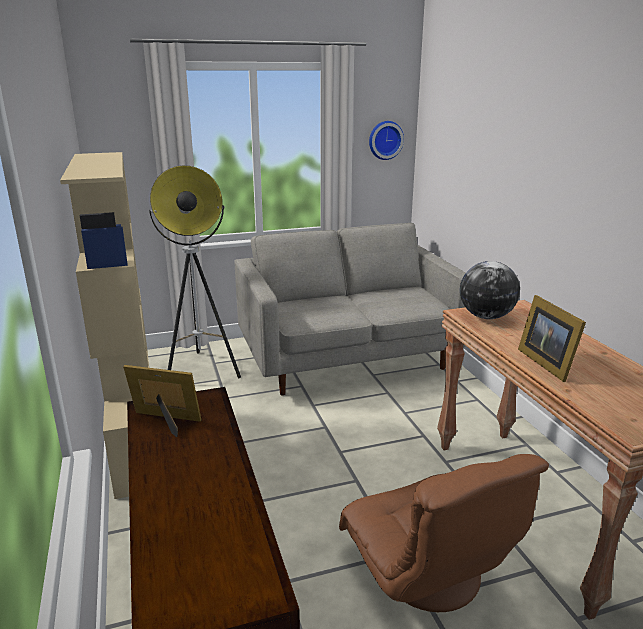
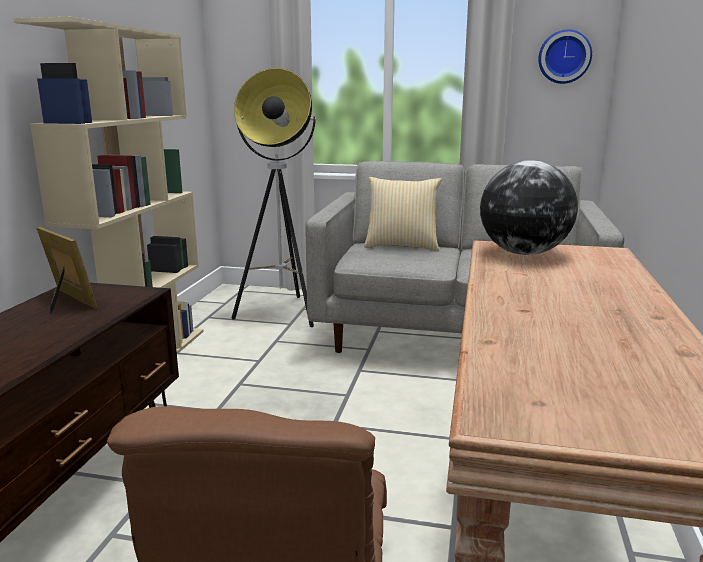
camera: 30 degrees right, 5 degrees down
picture frame [518,295,586,382] -> none
none -> pillow [364,177,442,251]

